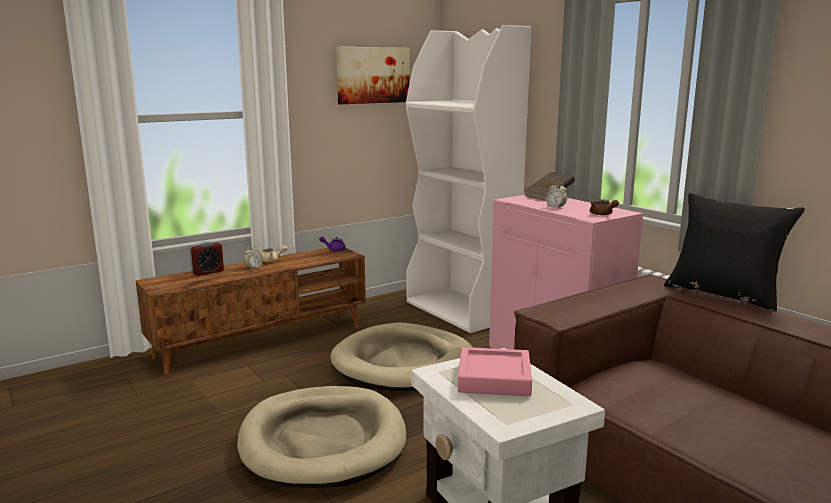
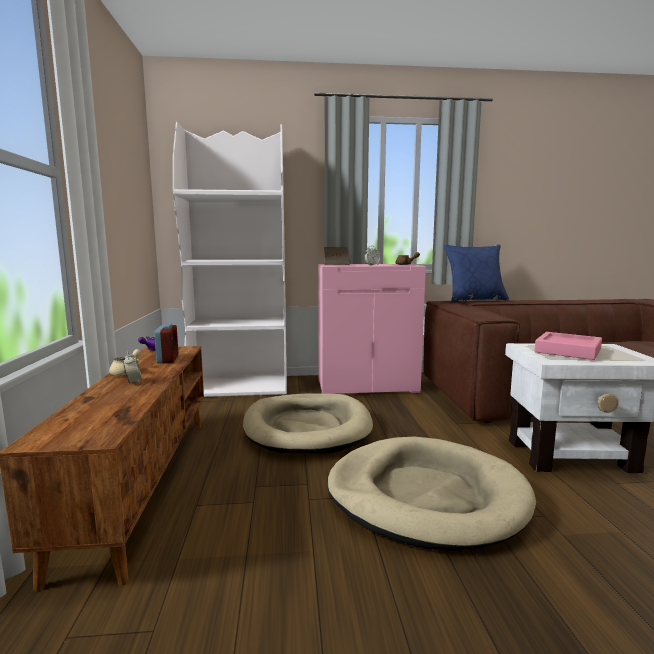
camera: 60 degrees left, 5 degrees down
alarm clock [190,241,224,276] -> alarm clock moved to [154,324,178,364]
picture [336,47,410,104] -> none
black pillow [664,193,805,312] -> blue pillow [444,245,509,303]

